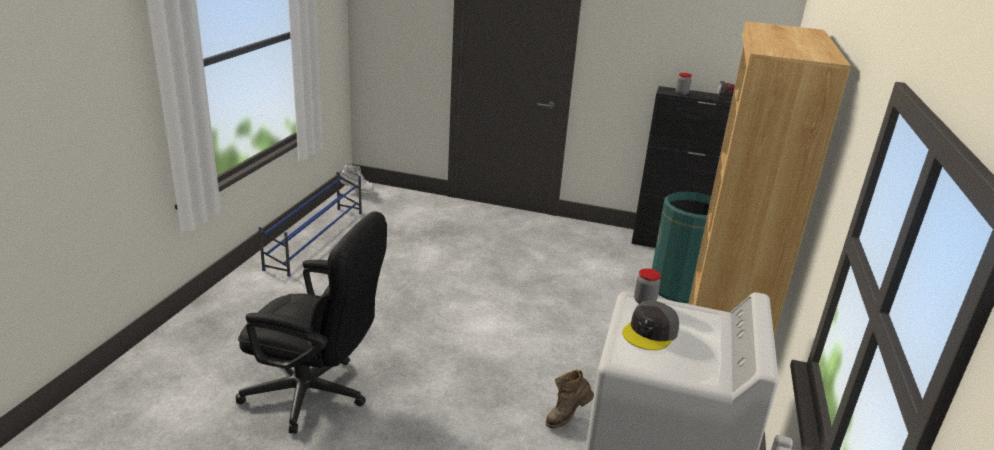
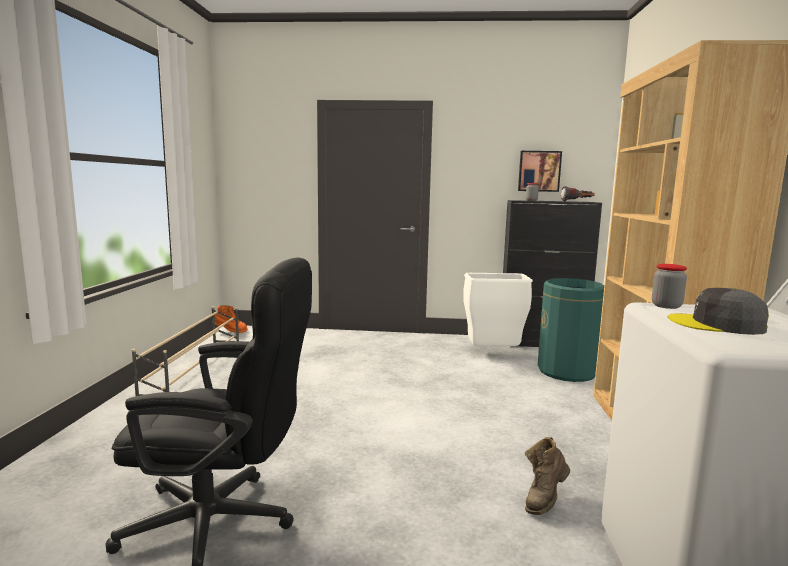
camera: 10 degrees left, 15 degrees down
blue shoe rack [258,172,362,277] -> beige shoe rack [132,306,239,396]
white boot [340,164,374,194] -> orange boot [215,305,247,333]
grey cap [622,300,679,350] -> grey cap turned 90 degrees clockwise [668,288,769,335]
none -> white trash can [463,273,533,346]
none -> picture [518,151,562,192]

